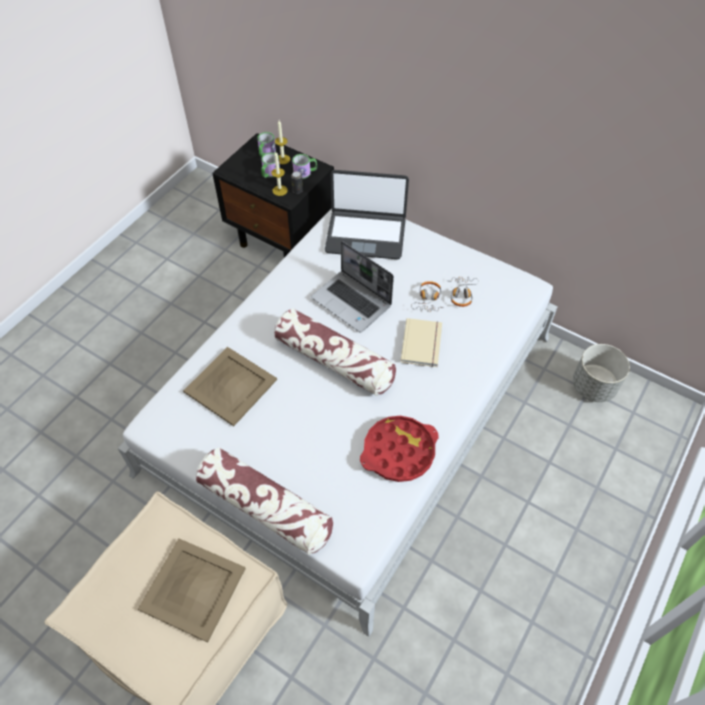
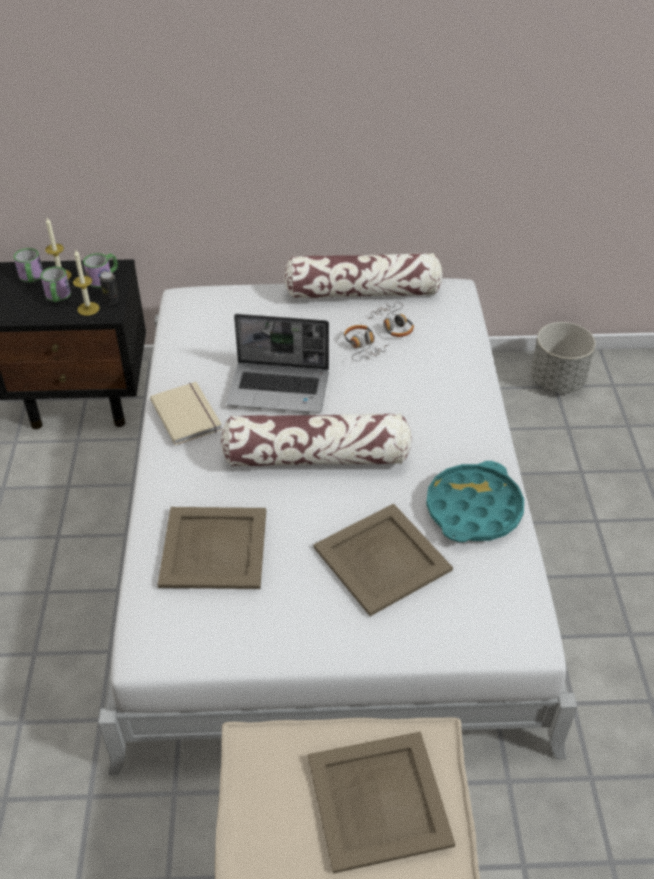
camera: 35 degrees left, 10 degrees down
pillow [196,448,333,555] -> pillow moved to [284,253,442,298]
laptop [325,170,409,259] -> none
red tray [360,416,438,482] -> turquoise tray [426,461,524,542]
beige book [400,318,442,367] -> beige book moved to [150,382,222,445]
none -> beige tray [313,503,453,616]

